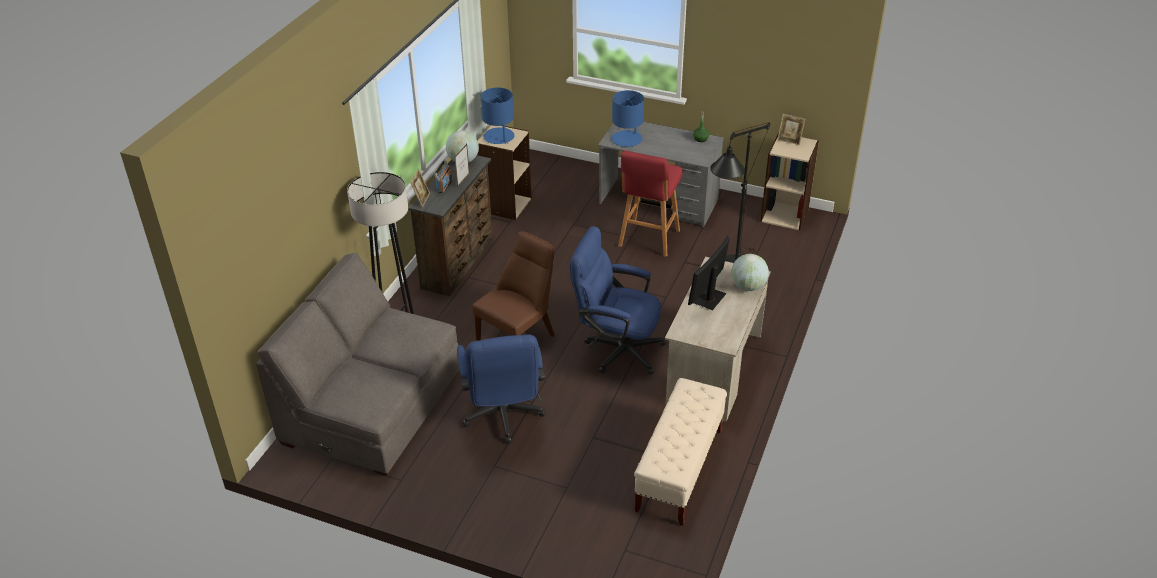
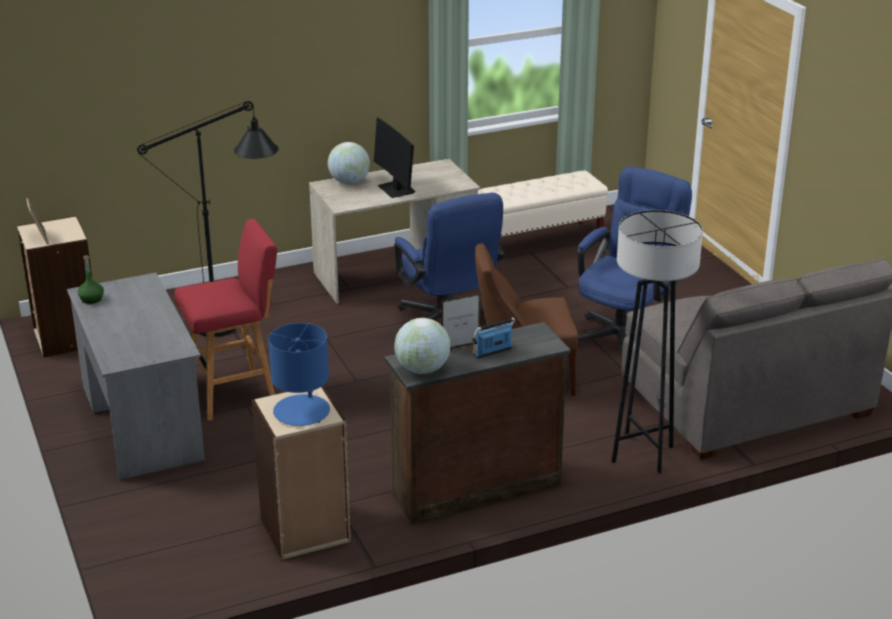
camera: 135 degrees left, 10 degrees down
picture frame [410,169,430,207] -> none
blue table lamp [612,90,644,147] -> none
monitor [688,236,730,310] -> monitor turned 75 degrees clockwise [374,118,416,198]

